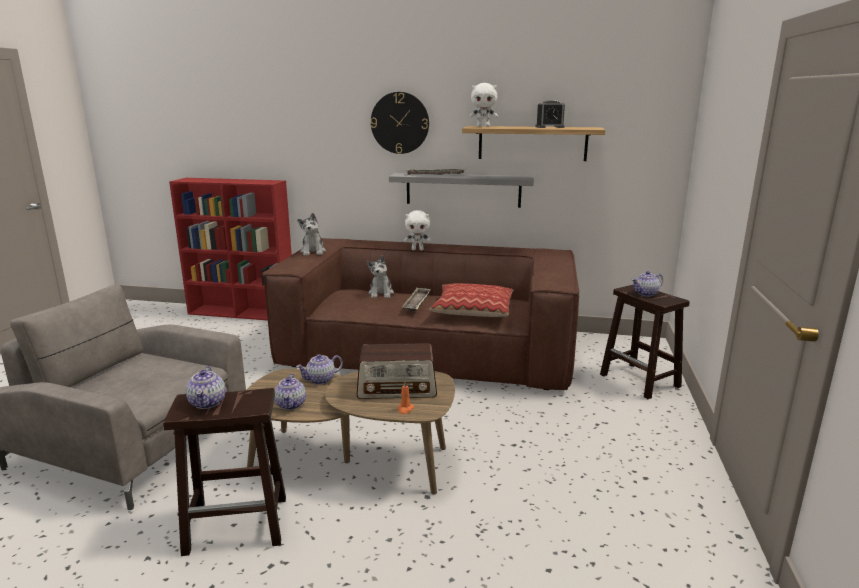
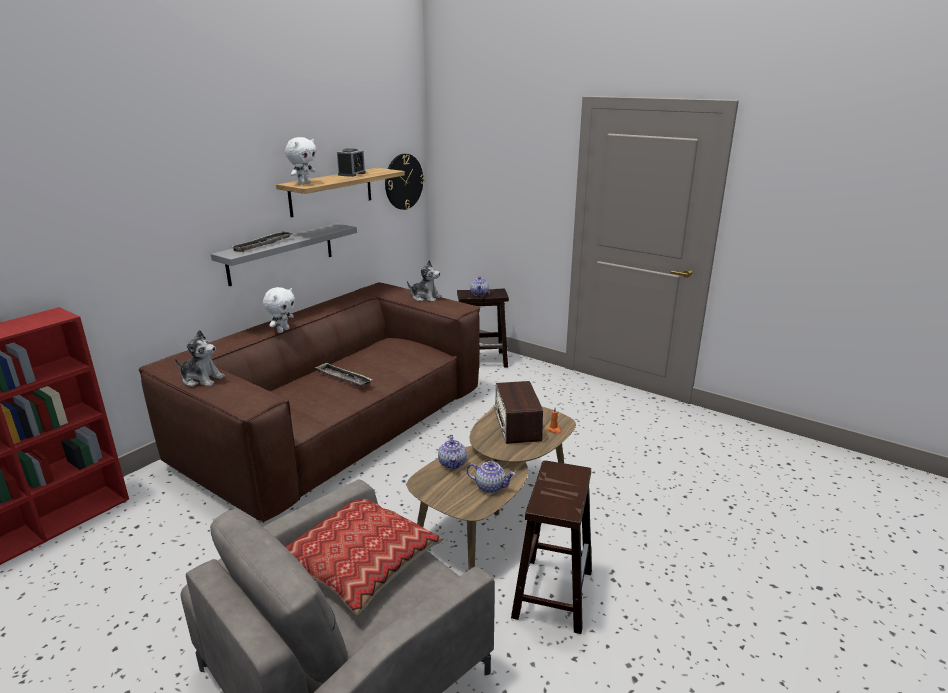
camera: 65 degrees left, 5 degrees up
teapot [186,366,226,409] -> none
radio [357,343,437,399] -> radio turned 150 degrees clockwise [493,381,543,444]
plush toy [367,255,394,298] -> plush toy moved to [407,260,441,302]
wall clock [371,92,429,154] -> wall clock moved to [385,154,424,210]
pillow [429,283,513,317] -> pillow moved to [285,499,444,616]

